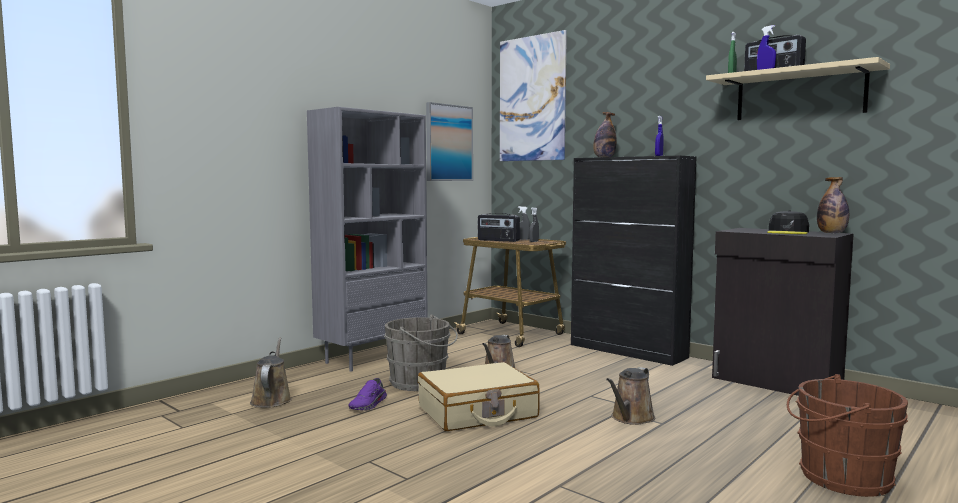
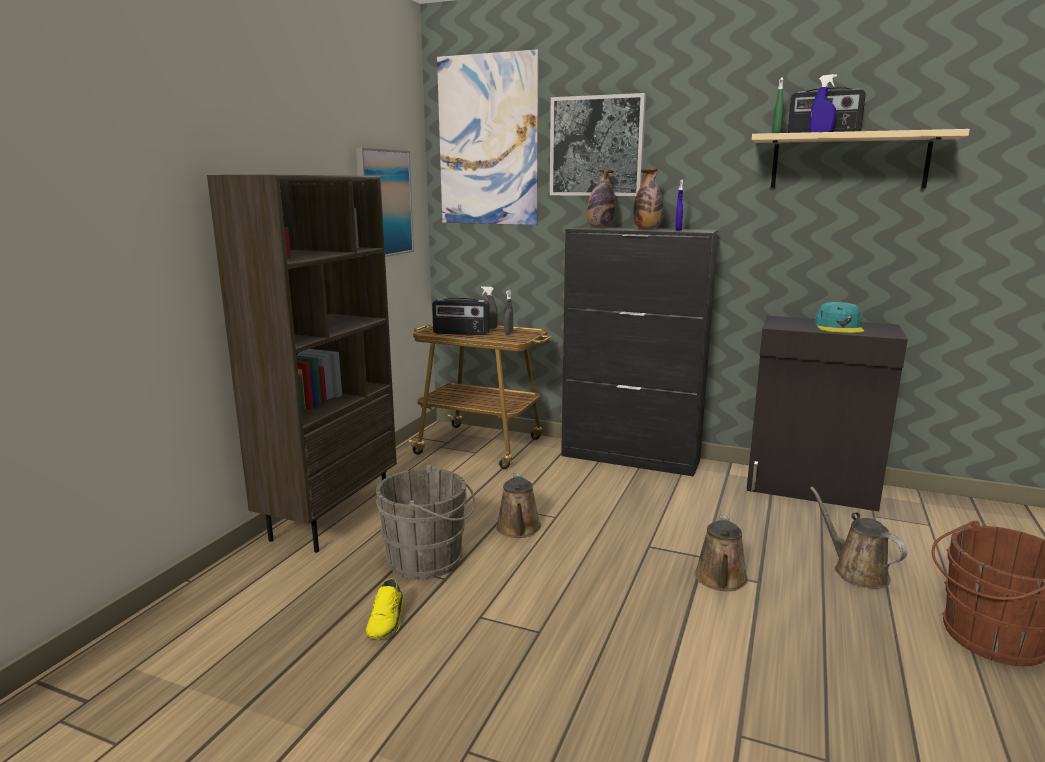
camera: 20 degrees left, 10 degrees up
brown watering can [250,338,292,408] -> brown watering can moved to [810,487,907,589]
grey bookcase [307,107,428,371] -> brown bookcase [207,175,397,553]
purple shoe [349,378,387,410] -> yellow shoe [366,579,405,639]
beige suitcase [418,362,540,431] -> none
black cap [767,210,809,234] -> turquoise cap [815,302,864,333]
bottle [817,177,849,233] -> bottle moved to [633,168,664,229]
none -> picture [550,93,646,196]

